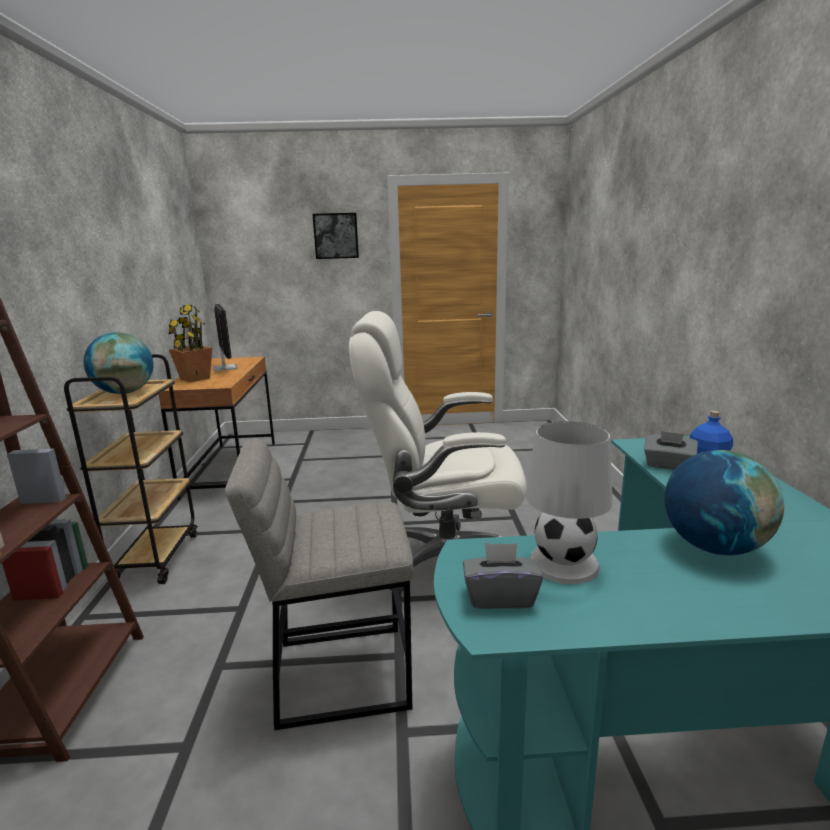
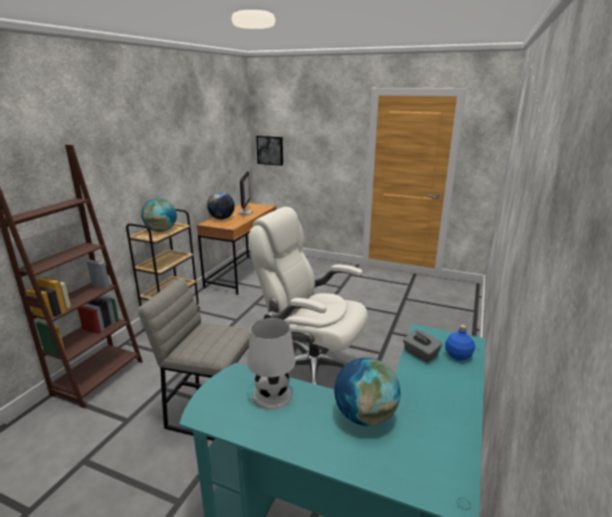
camera: 25 degrees right, 5 degrees up
potted plant [168,305,212,382] -> globe [207,192,235,219]
picture [313,213,359,259] -> picture moved to [256,136,283,166]
grey tissue box [463,543,543,609] -> none

